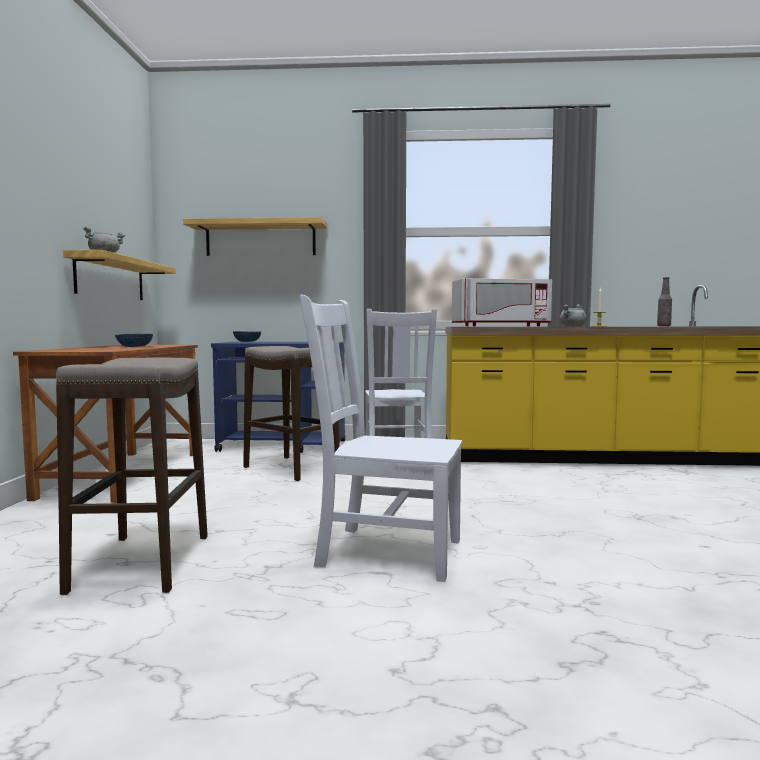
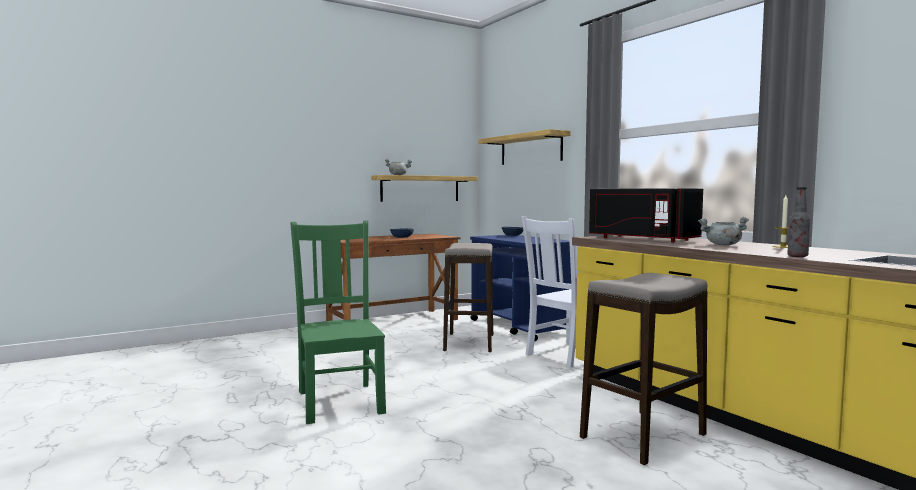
camera: 55 degrees right, 0 degrees up
stool [56,358,208,595] -> stool moved to [580,273,707,465]
white chair [299,294,462,582] -> green chair [290,220,386,424]
white microwave [452,278,552,326] -> black microwave [589,188,703,243]

